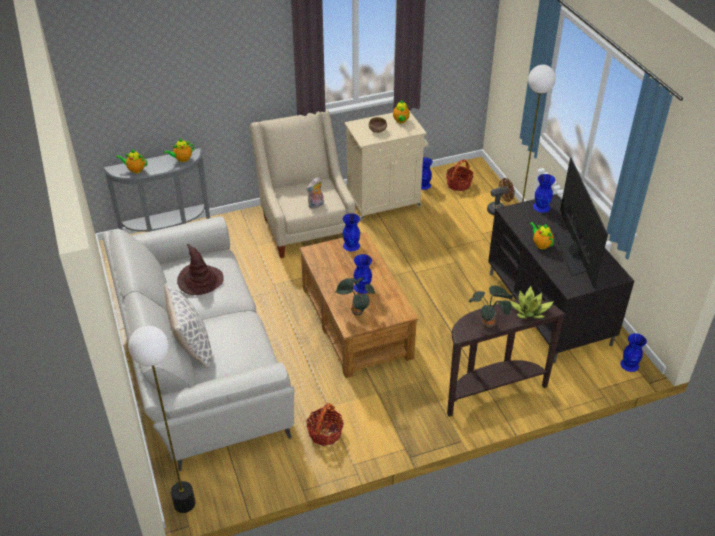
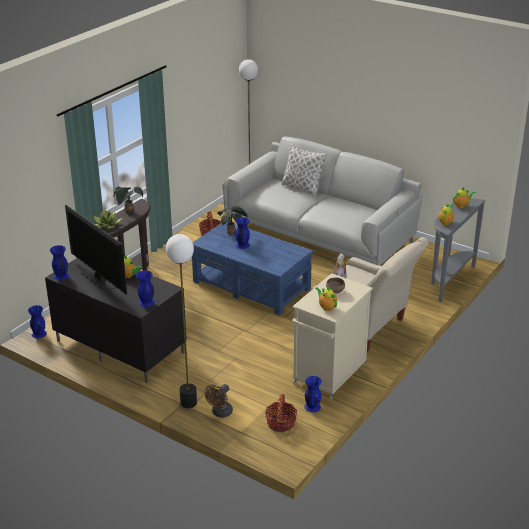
camera: 145 degrees right, 10 degrees down
brown hat [177,244,224,295] -> none
brown coffee table [300,232,418,378] -> blue coffee table [192,221,313,315]
blue vase [343,213,360,251] -> blue vase moved to [50,245,69,281]

